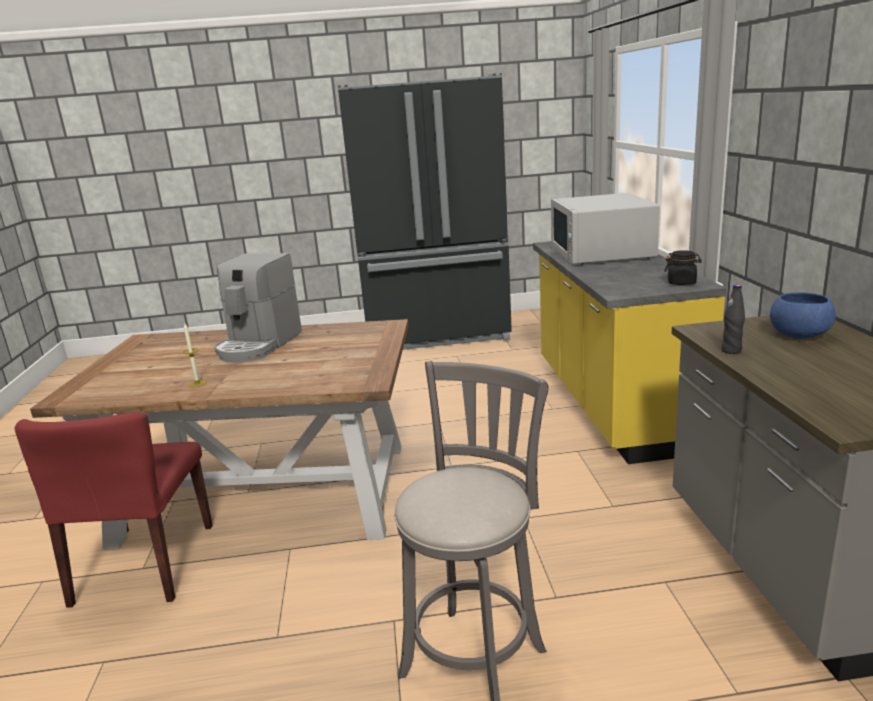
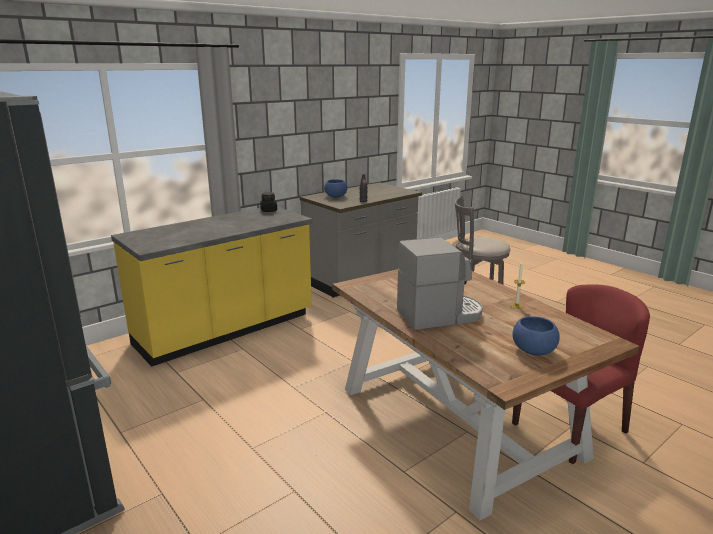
camera: 125 degrees left, 0 degrees up
white microwave [551,193,660,264] -> none
none -> blue bowl [512,316,560,355]

